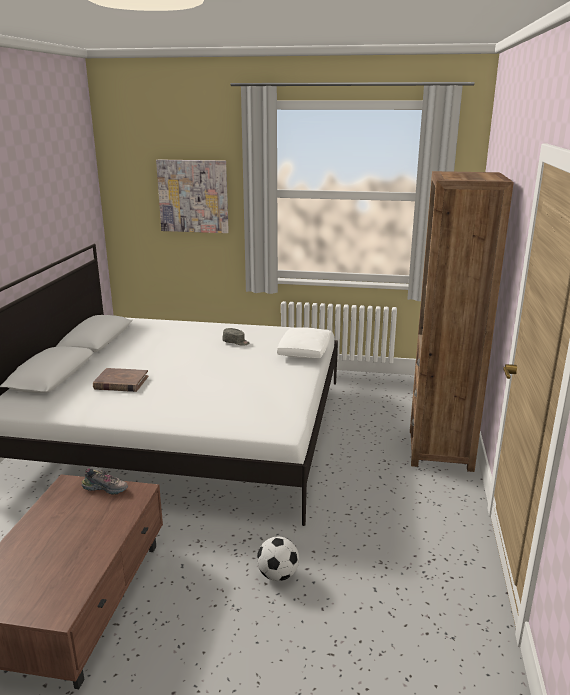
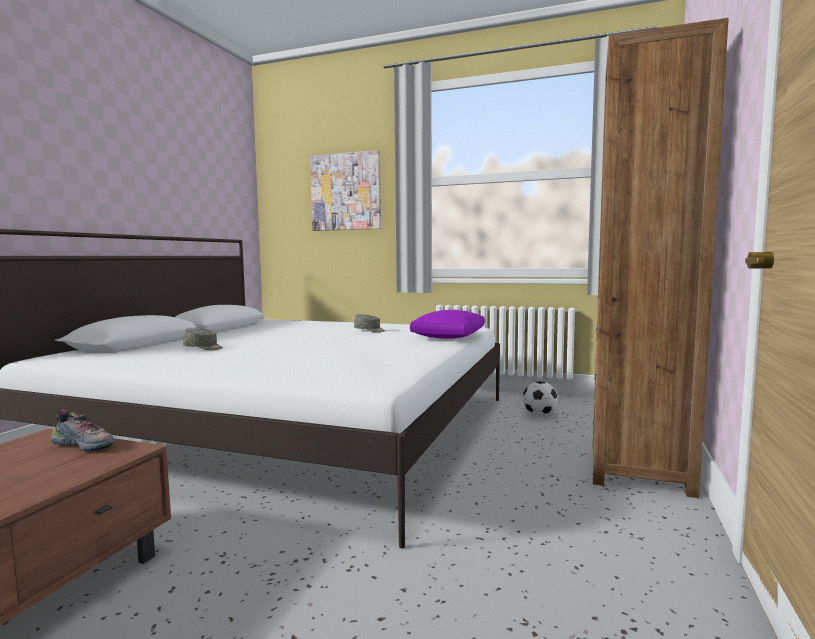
camera: 10 degrees right, 15 degrees down
brown book [93,368,148,392] -> grey cap [183,328,223,350]
football [257,536,299,581] -> football moved to [523,381,558,416]
white pillow [277,327,330,358] -> purple pillow [410,310,485,339]

